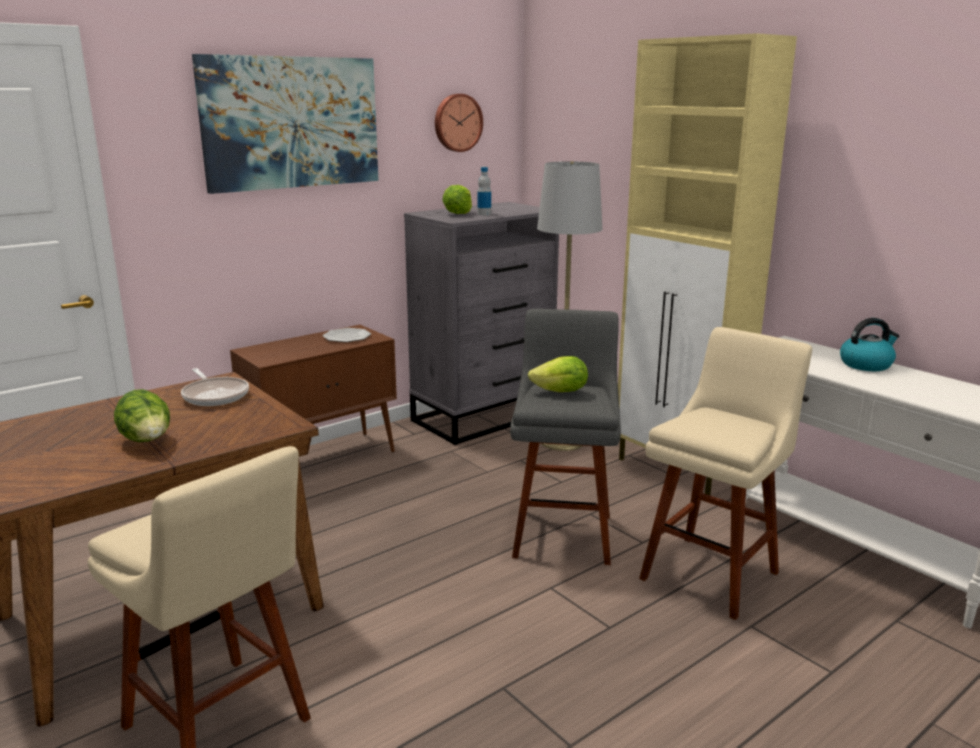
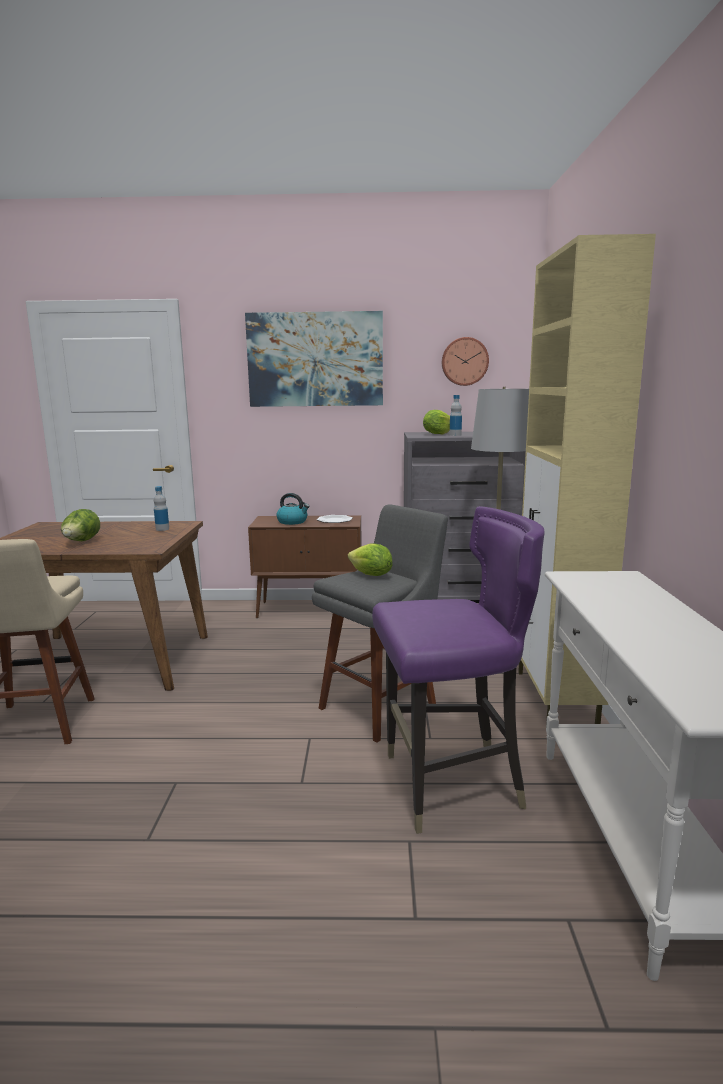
camera: 40 degrees right, 5 degrees down
frying pan [181,368,249,406] -> bottle [154,486,169,531]
beige stool [639,327,812,620] -> purple chair [372,506,545,834]
kettle [840,318,899,371] -> kettle moved to [276,493,310,525]

